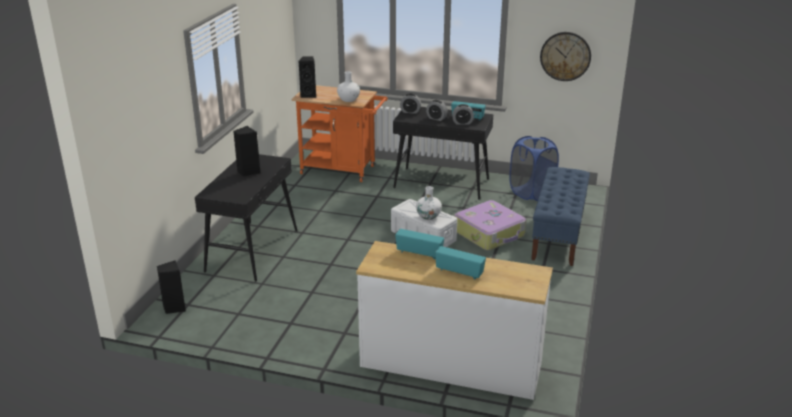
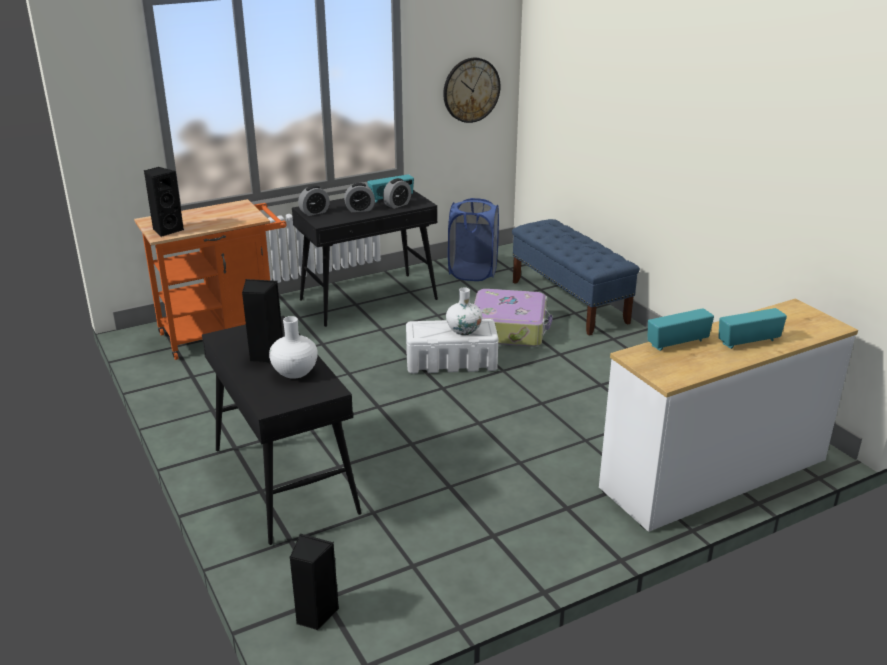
camera: 45 degrees left, 0 degrees up
white vase [337,71,360,102] -> white vase moved to [269,316,318,379]

